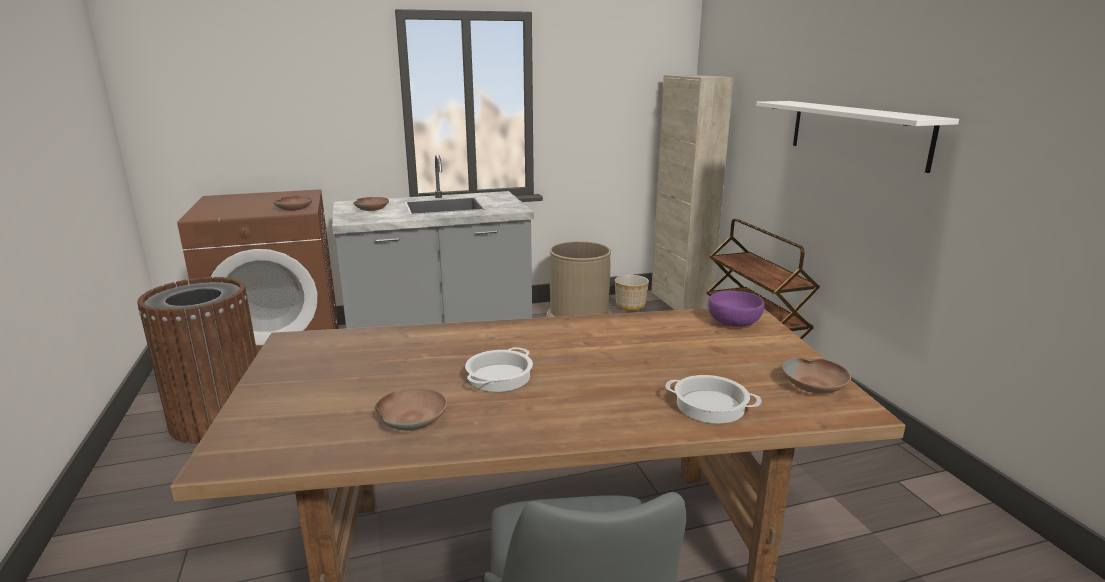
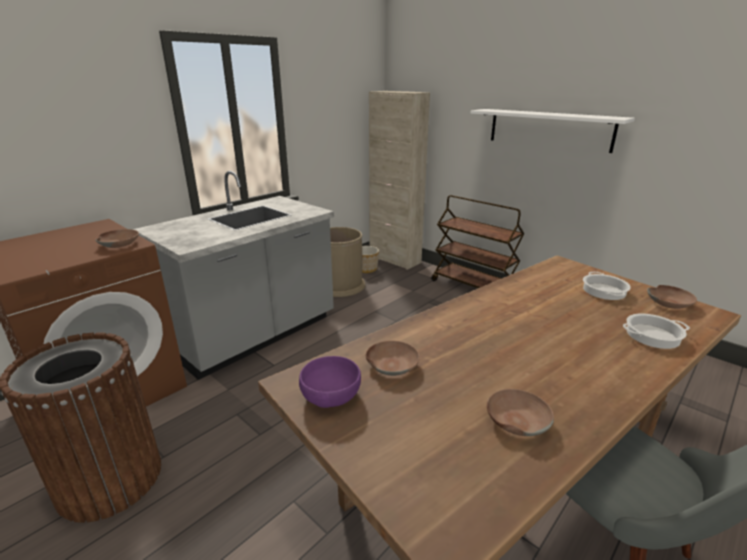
camera: 30 degrees left, 5 degrees up
brown bowl [353,197,389,211] -> brown bowl moved to [366,341,420,376]
cooking pot [465,347,533,392] -> cooking pot moved to [583,272,631,300]
purple bowl [708,291,765,327] -> purple bowl moved to [299,356,361,408]

